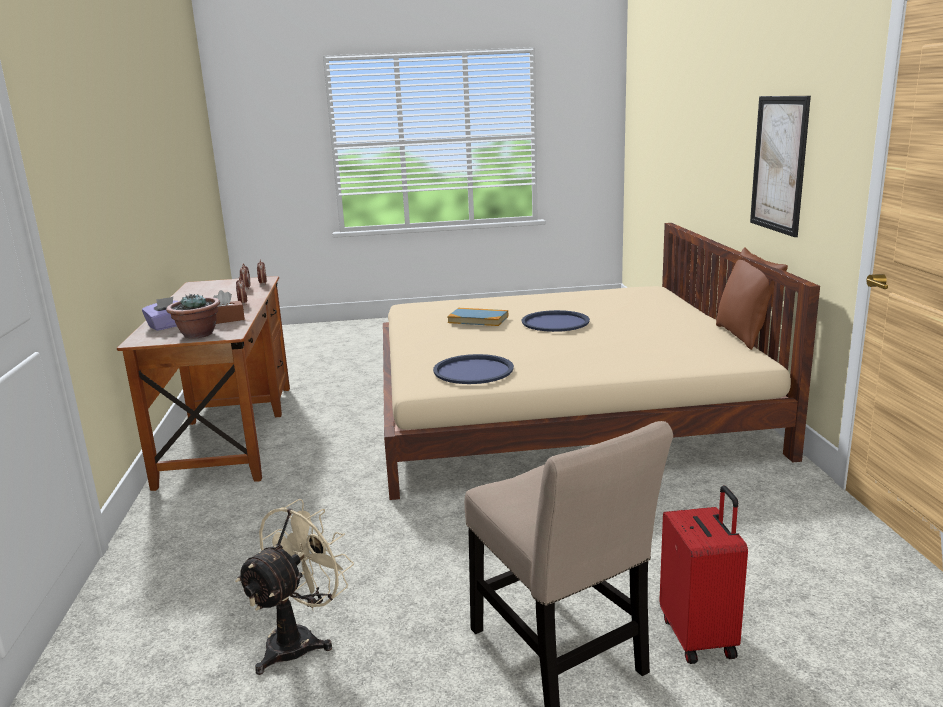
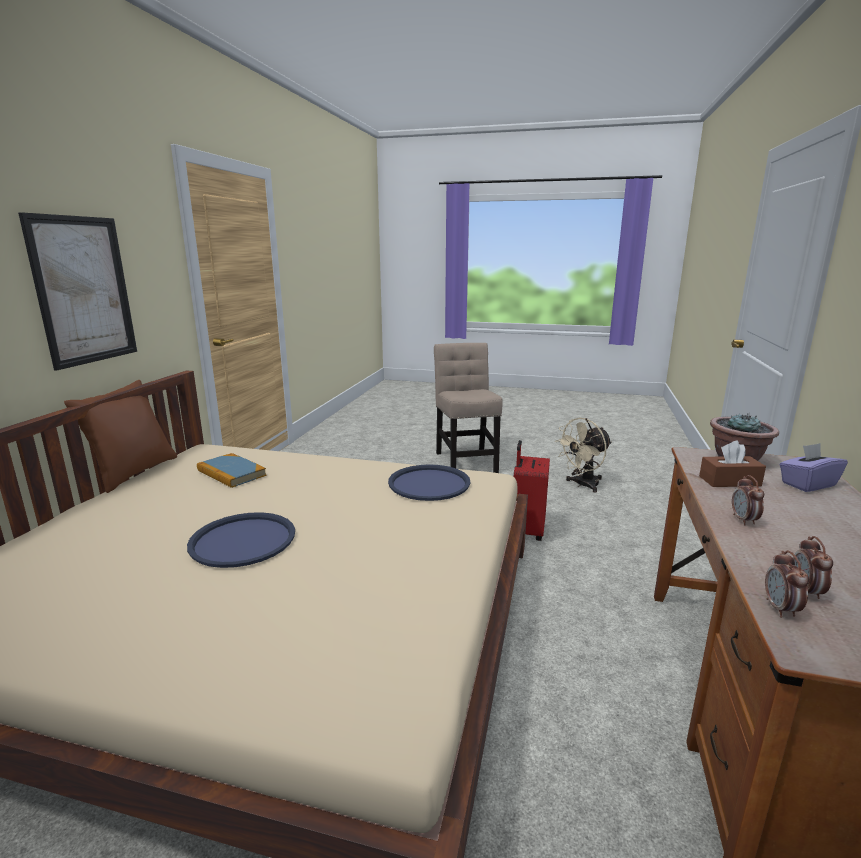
camera: 160 degrees left, 0 degrees up
book [447,308,508,326] -> book moved to [197,453,267,488]
red suitcase [659,485,748,664] -> red suitcase moved to [514,440,550,541]

